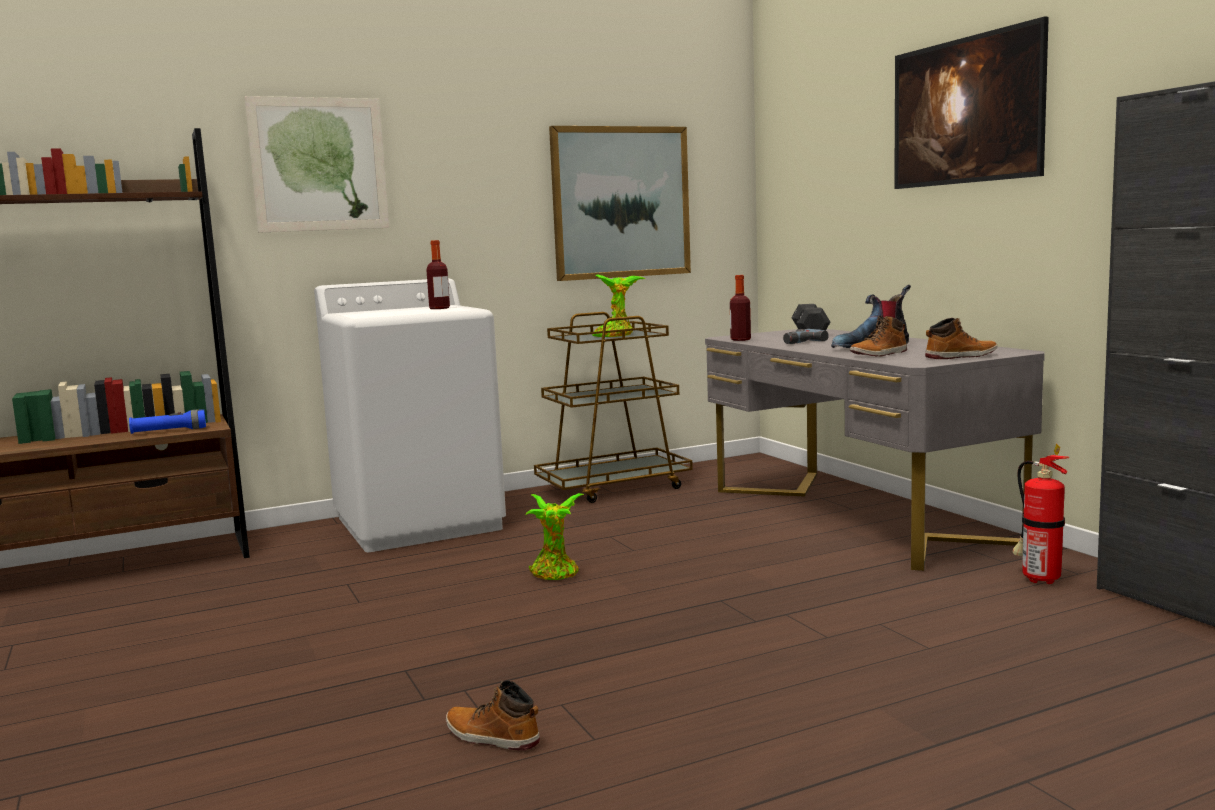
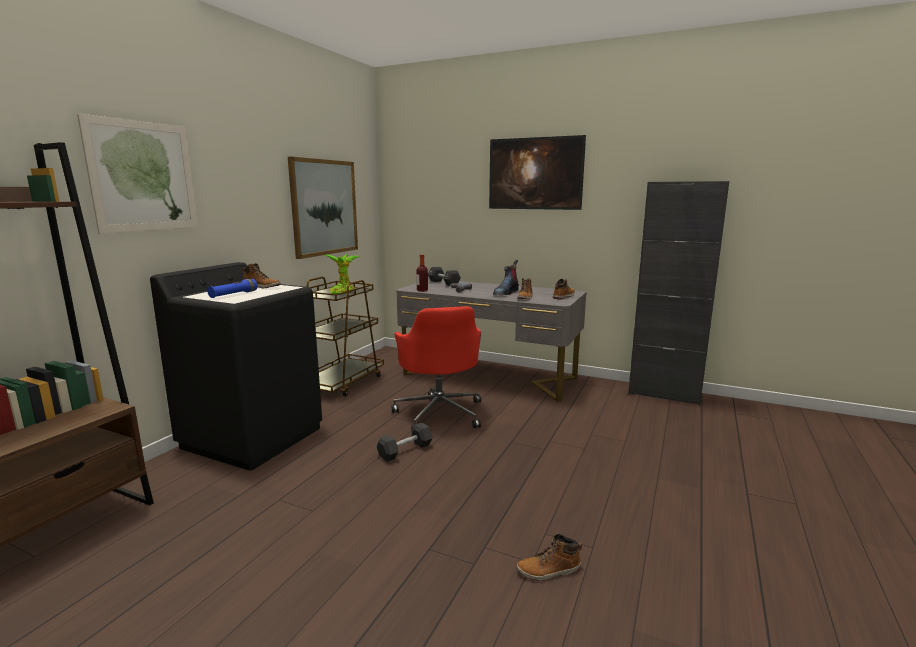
camera: 40 degrees left, 5 degrees up
blue flashlight [129,409,206,434] -> blue flashlight moved to [207,279,257,298]
white washing machine [314,278,506,552] -> black washing machine [150,262,322,470]
bottle [427,240,450,309] -> boot [242,263,281,289]
potted plant [525,493,584,580] -> black dumbbell [377,423,433,462]
fire extinguisher [1012,444,1069,584] -> none
none -> red office chair [392,306,481,430]

